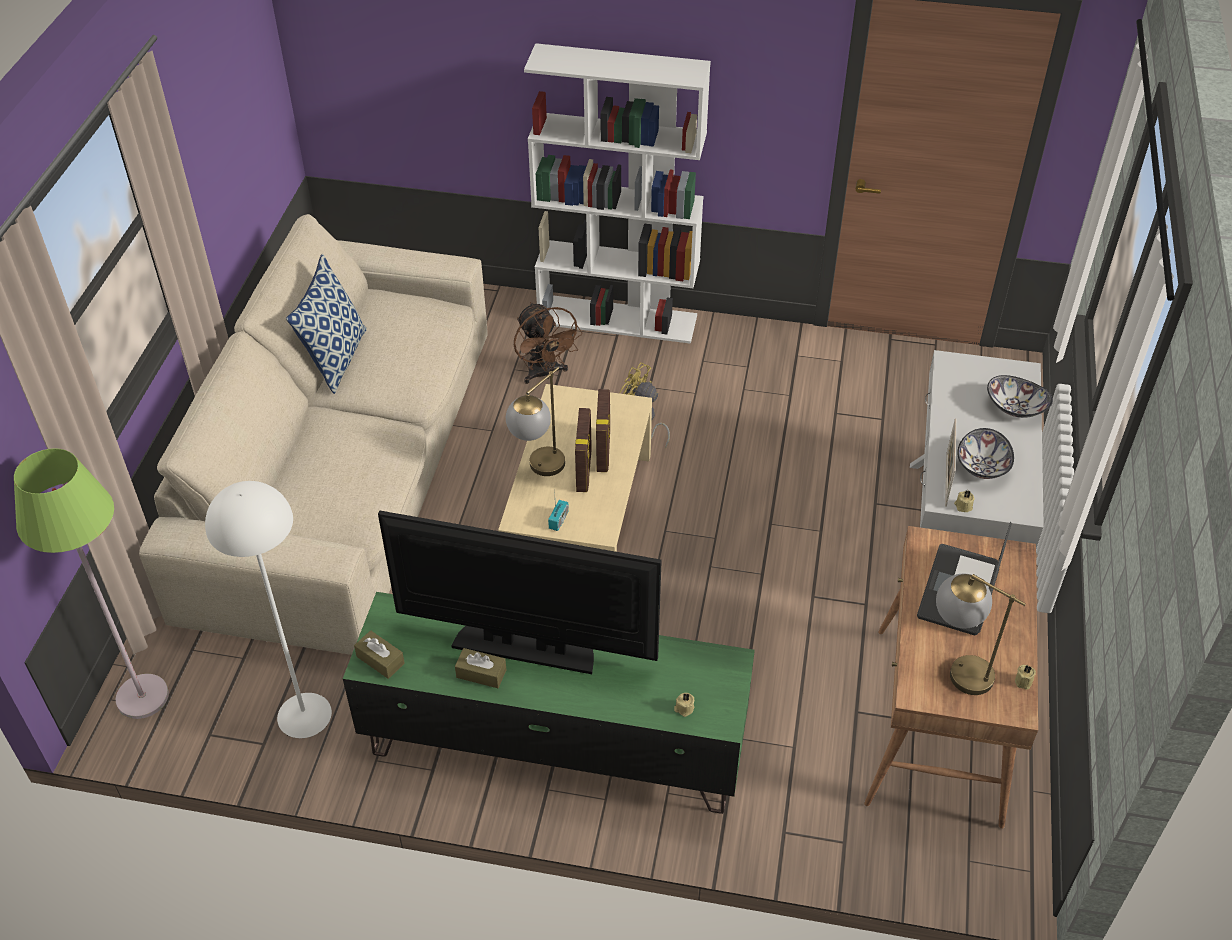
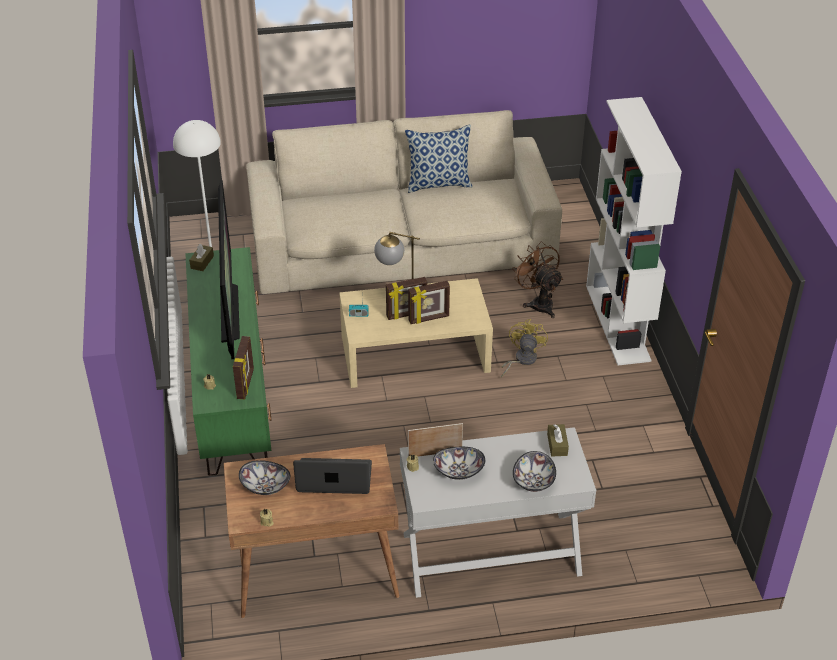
camera: 70 degrees right, 5 degrees down
green floor lamp [14,448,169,719] -> none
brown tissue box [455,648,506,688] -> brown tissue box moved to [547,424,569,457]
brown fan [514,302,583,384] -> brown fan turned 105 degrees clockwise [512,241,563,318]
table lamp [936,574,1026,695] -> bowl [239,460,290,495]
none -> picture frame [233,336,254,399]

